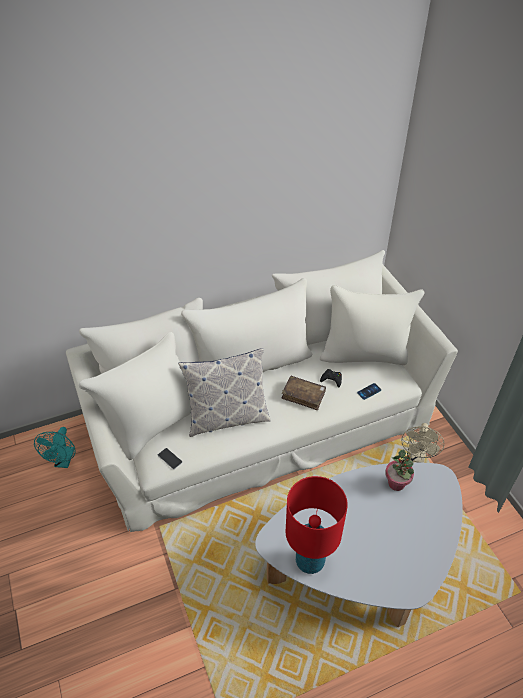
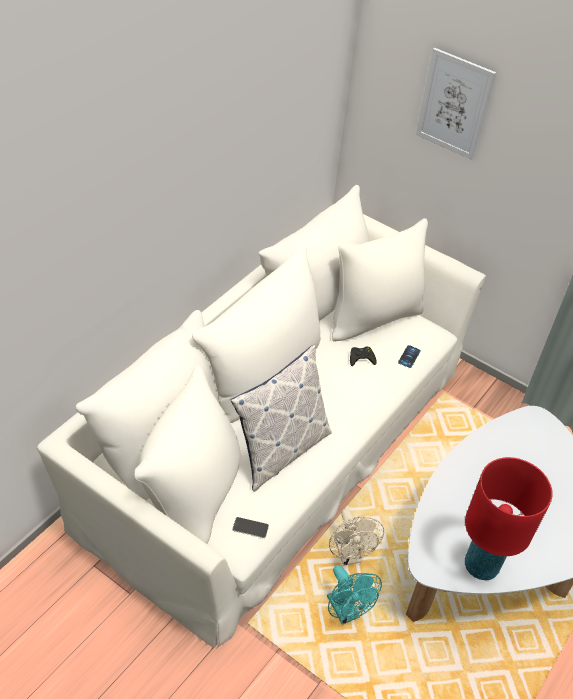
camera: 35 degrees left, 0 degrees up
turquoise fan [34,427,76,468] -> turquoise fan moved to [327,565,382,625]
brown book [282,376,326,410] -> none
potted plant [385,449,414,491] -> none
beige fan [401,423,444,463] -> beige fan moved to [329,509,384,566]
none -> picture [416,48,496,160]

